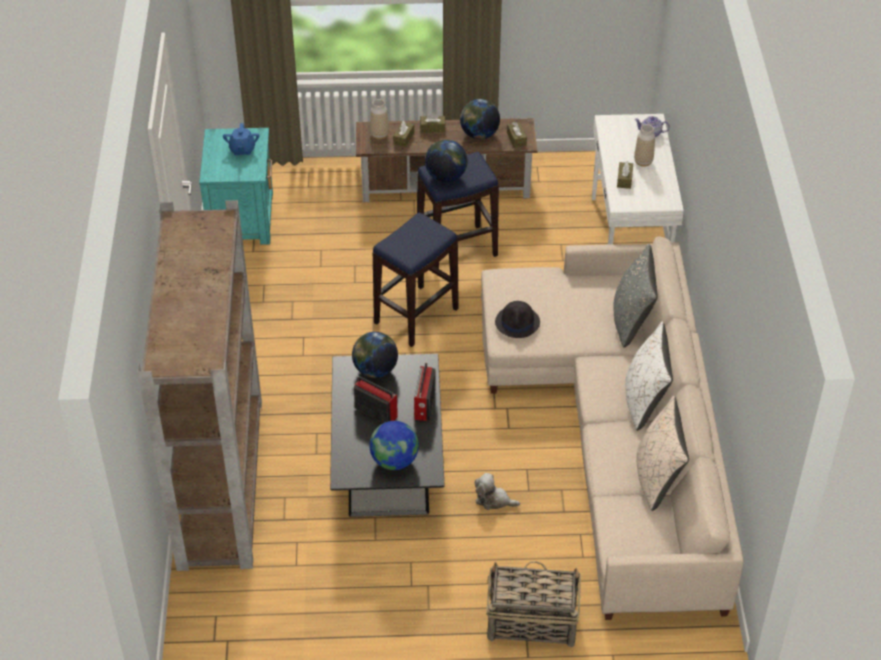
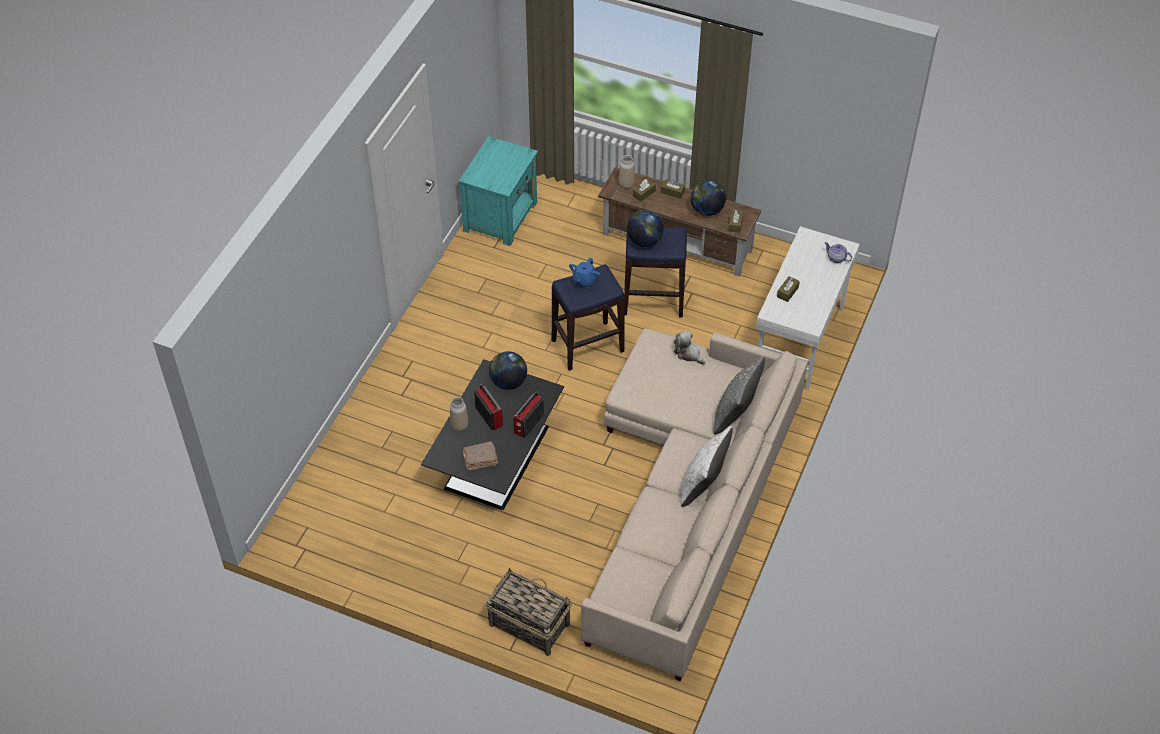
camera: 25 degrees right, 5 degrees up
brown bookcase [137,200,262,571] -> none
blue teapot [223,123,259,155] -> blue teapot moved to [569,257,600,288]
globe [369,421,419,470] -> brown book [462,441,498,471]
plush toy [475,473,520,510] -> plush toy moved to [674,330,705,364]
black hat [495,301,540,338] -> none
vase [634,124,655,167] -> vase moved to [450,397,468,431]
beige pillow [636,396,689,511] -> none

